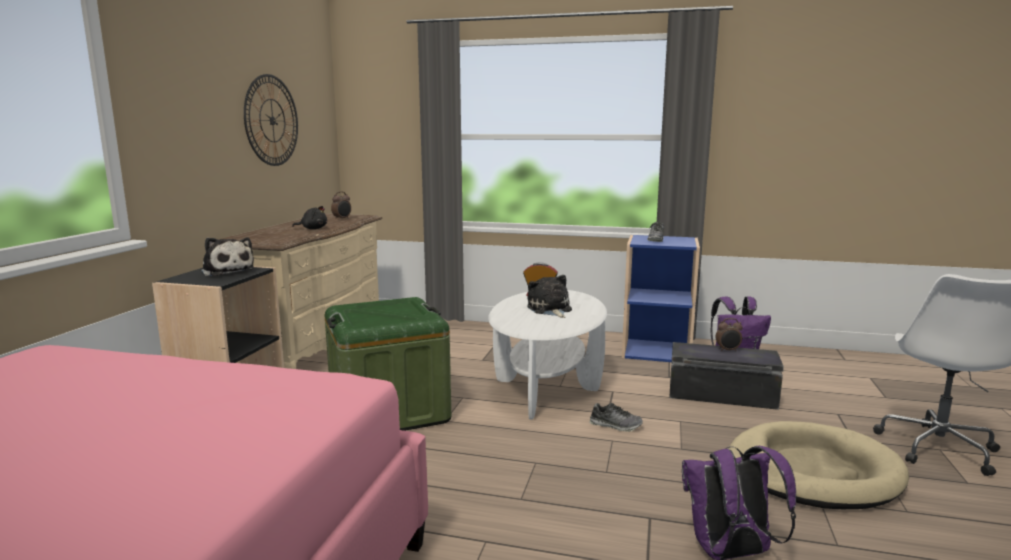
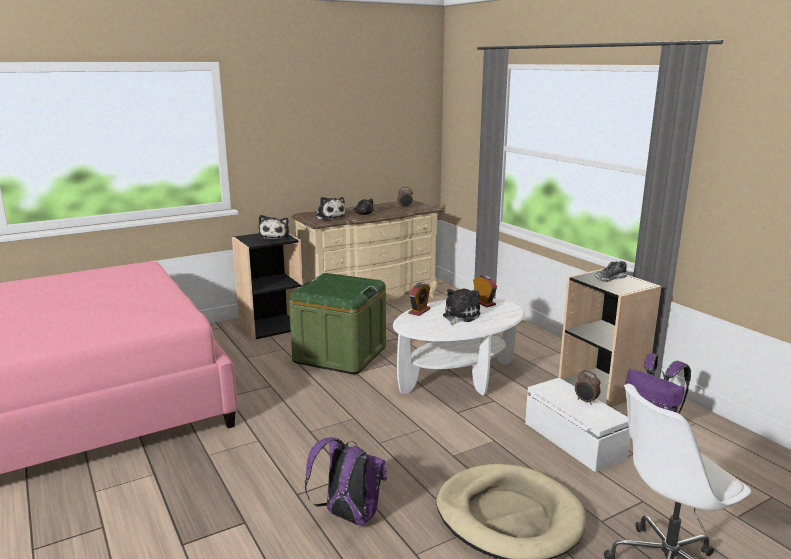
camera: 45 degrees right, 5 degrees up
wall clock [244,74,298,166] -> none
shoe [589,403,643,432] -> none
blue bookcase [622,235,700,362] -> black bookcase [559,268,662,407]
black storage box [669,342,784,410] -> white storage box [525,378,630,472]
none -> plush toy [315,197,346,220]
none -> alarm clock [408,282,431,316]

